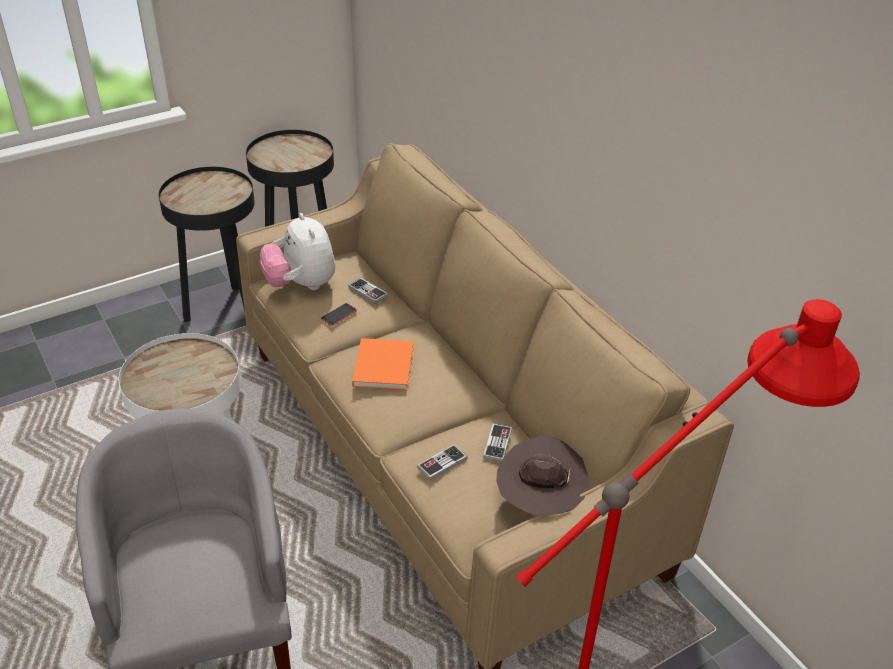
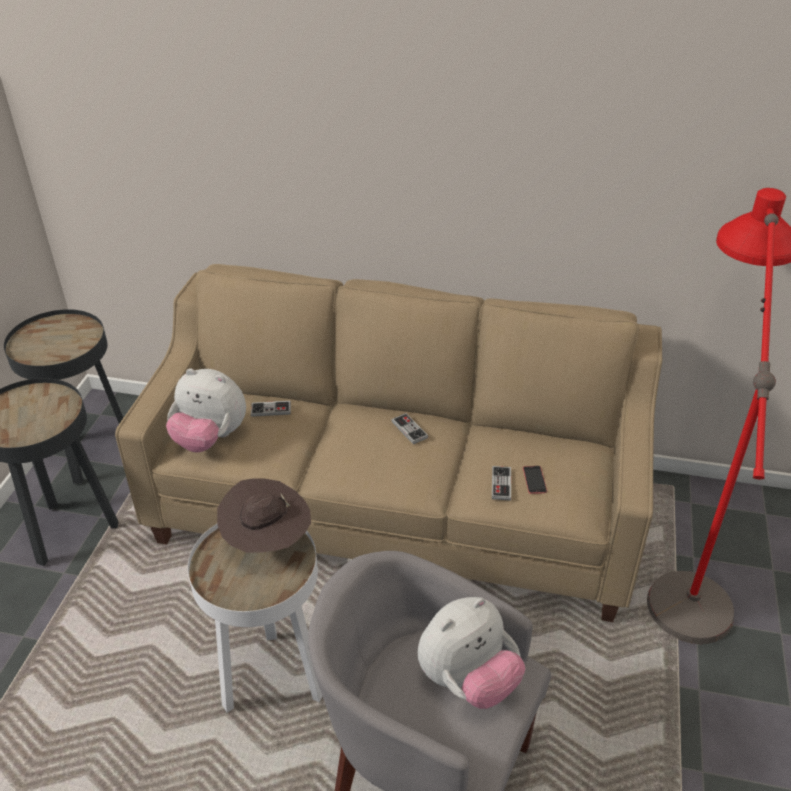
camera: 45 degrees left, 0 degrees up
phone [321,303,357,326] -> phone moved to [523,466,547,494]
orange book [352,338,414,390] -> none
game controller [483,424,512,462] -> game controller moved to [391,413,428,445]
brown hat [496,436,589,515] -> brown hat moved to [217,478,311,553]
none -> plush toy [418,597,526,709]

